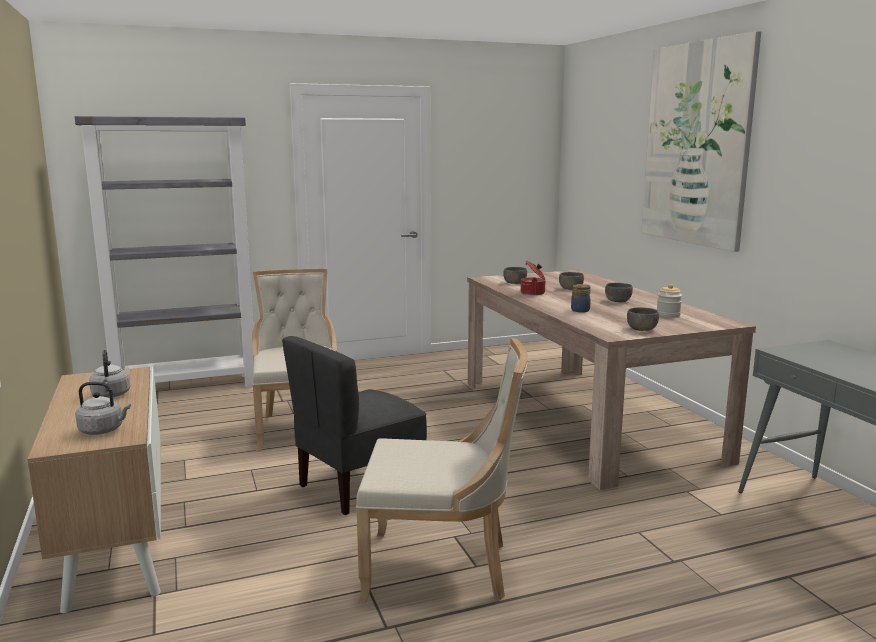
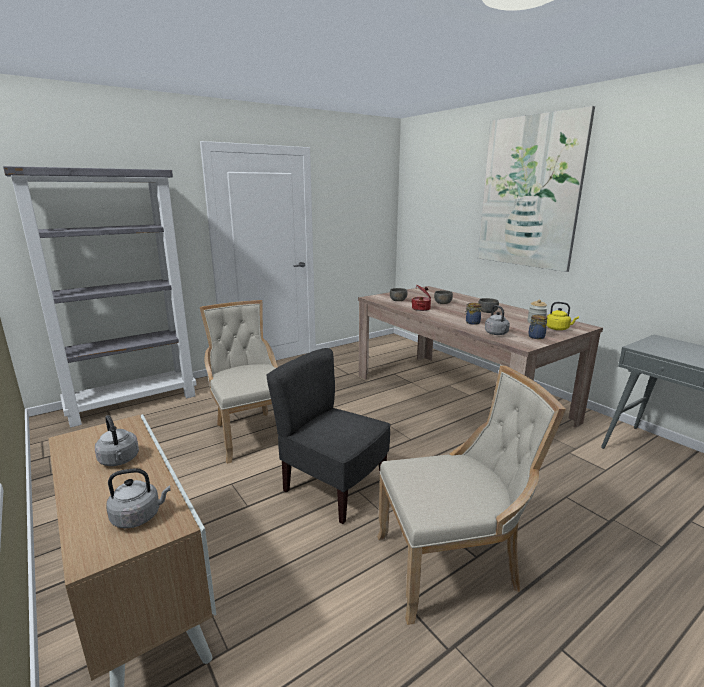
camera: 15 degrees left, 5 degrees up
grey chair [282,336,427,515] -> grey chair turned 90 degrees clockwise [266,348,391,524]
grey bowl [627,308,659,331] -> jar [528,315,547,339]
none -> grey kettle [485,305,510,335]
none -> yellow kettle [546,302,579,330]

